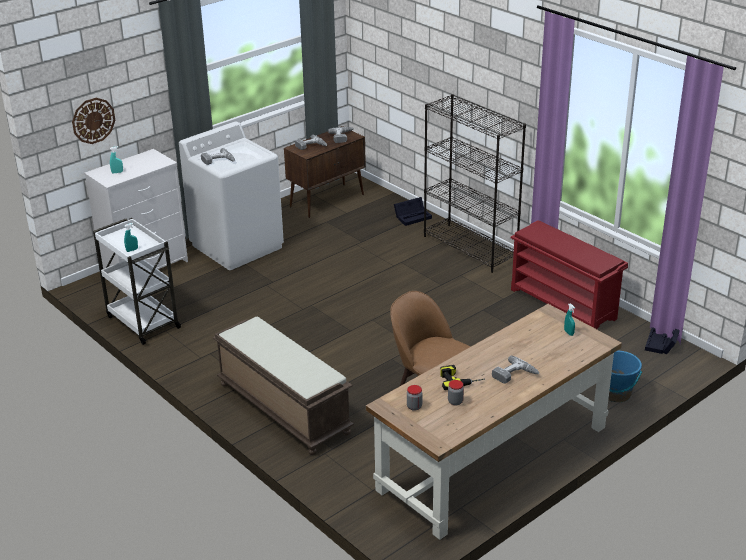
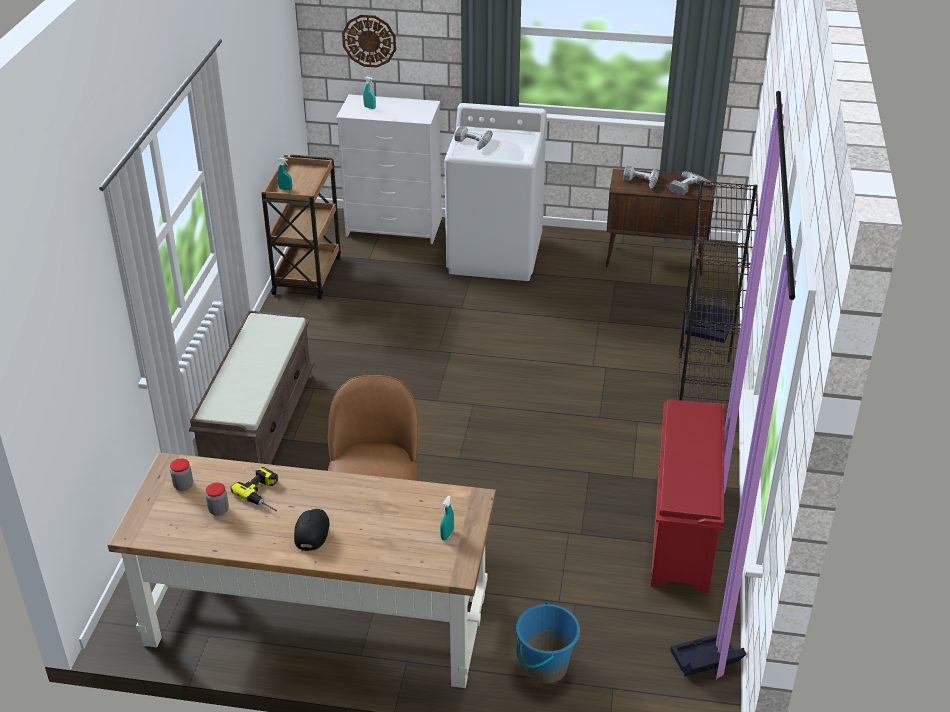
camera: 50 degrees right, 5 degrees up
white cart [93,218,181,345] -> brown cart [261,154,341,299]
power drill [492,356,540,384] -> black cap [294,509,330,551]

